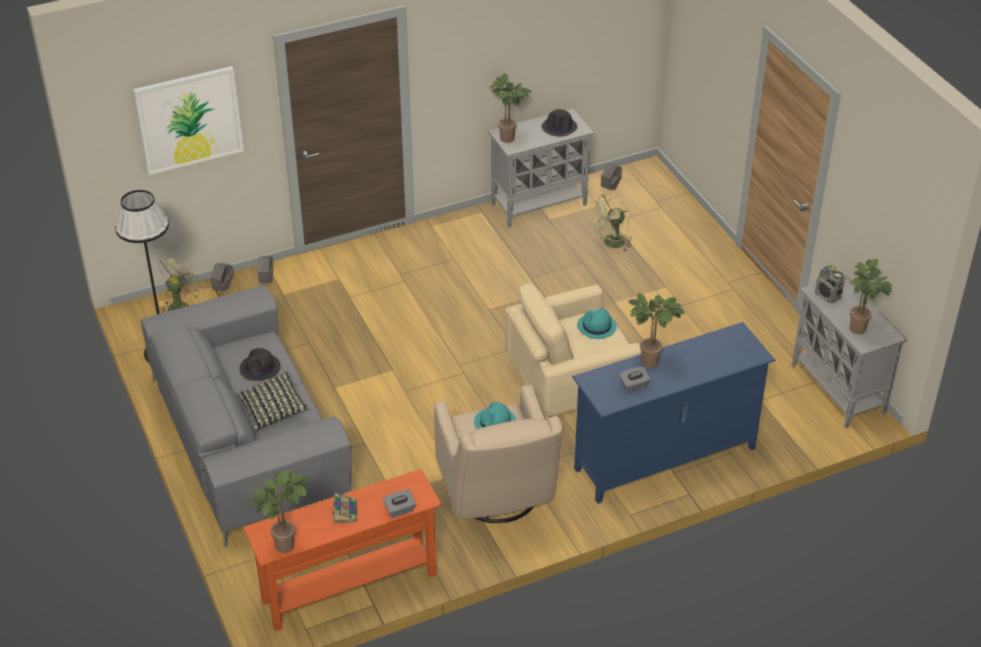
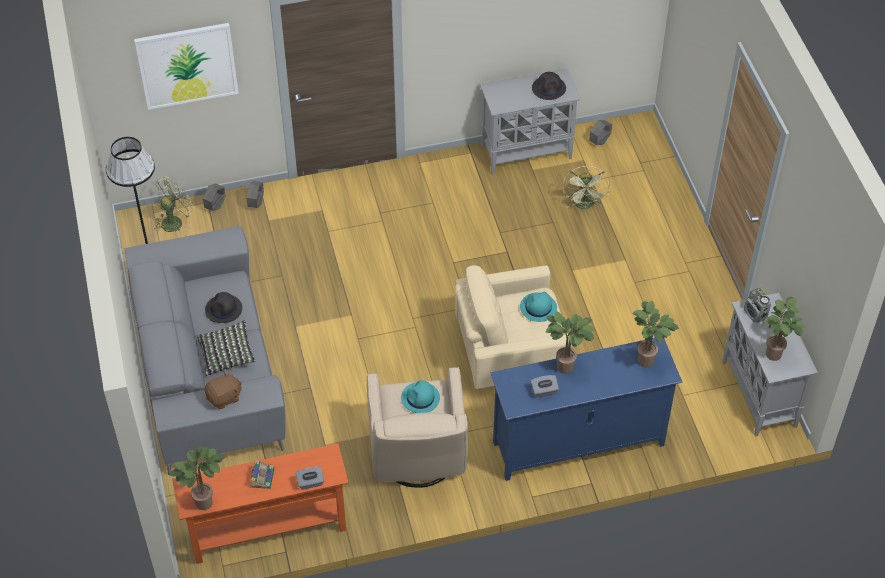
camera: 10 degrees right, 10 degrees up
potted plant [490,73,532,143] -> potted plant moved to [633,301,679,367]
green fan [588,194,632,251] -> green fan turned 60 degrees counterclockwise [563,166,610,209]
none -> brown plush toy [205,371,242,409]

